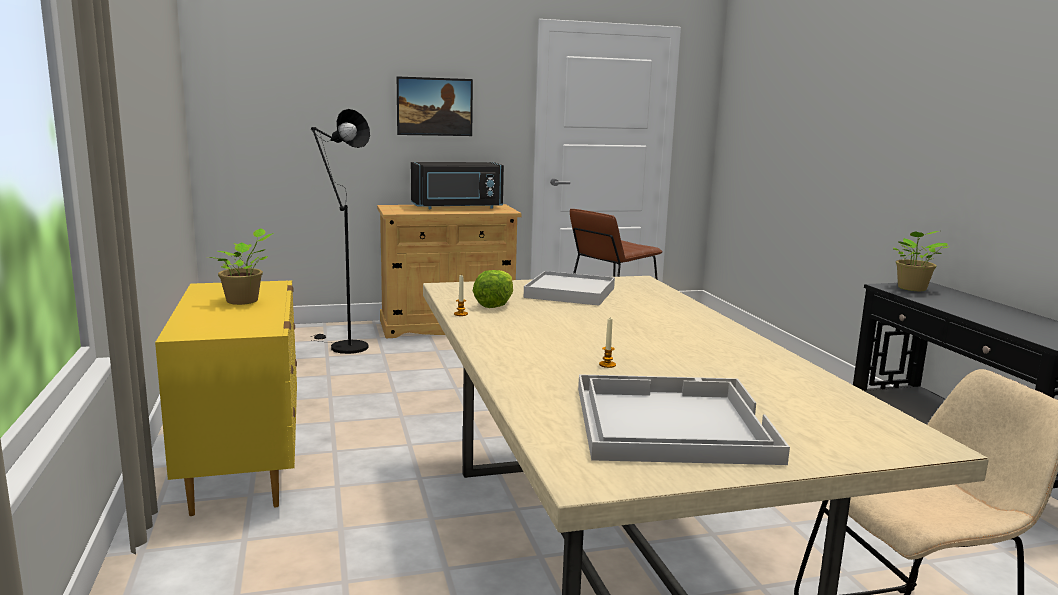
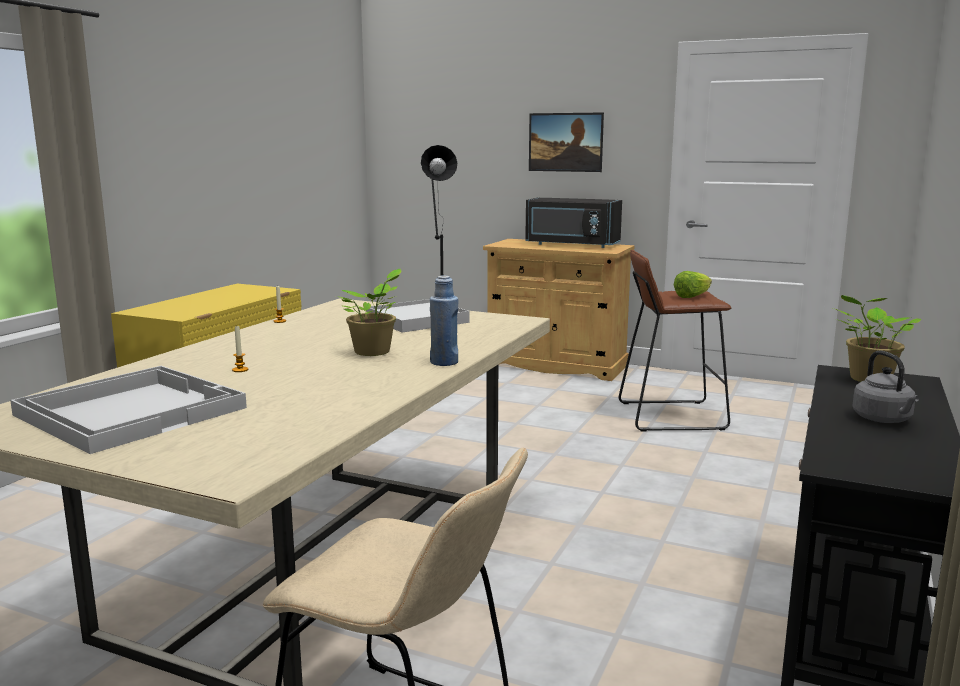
camera: 40 degrees right, 0 degrees up
potted plant [207,228,274,305] -> potted plant moved to [336,269,401,356]
lettuce [472,270,513,308] -> lettuce moved to [674,271,712,298]
none -> blue bottle [430,276,458,366]
none -> grey kettle [852,351,920,423]

